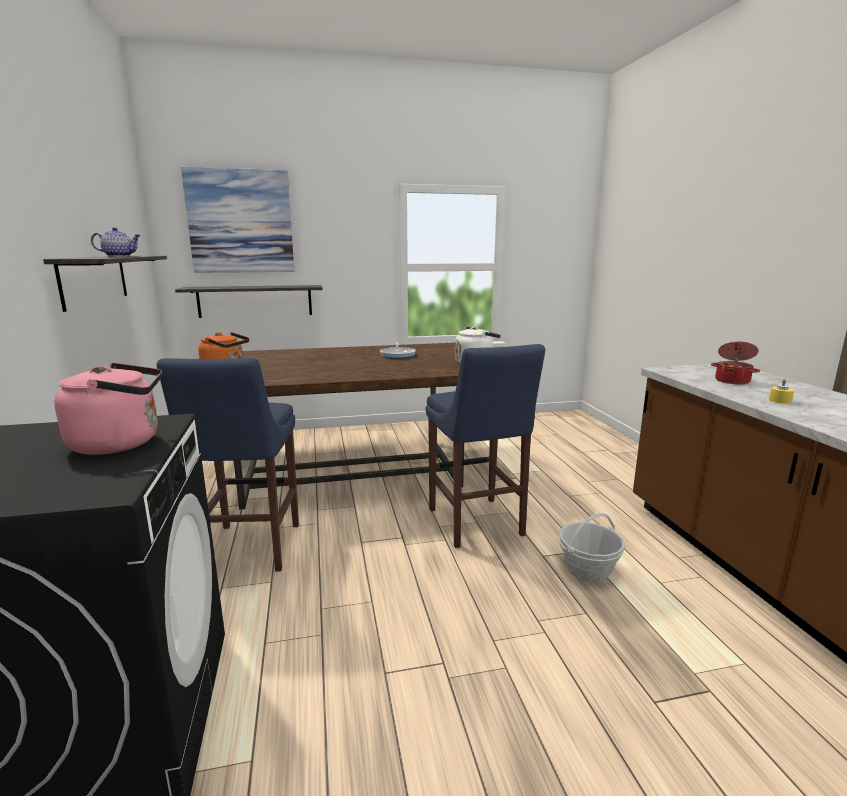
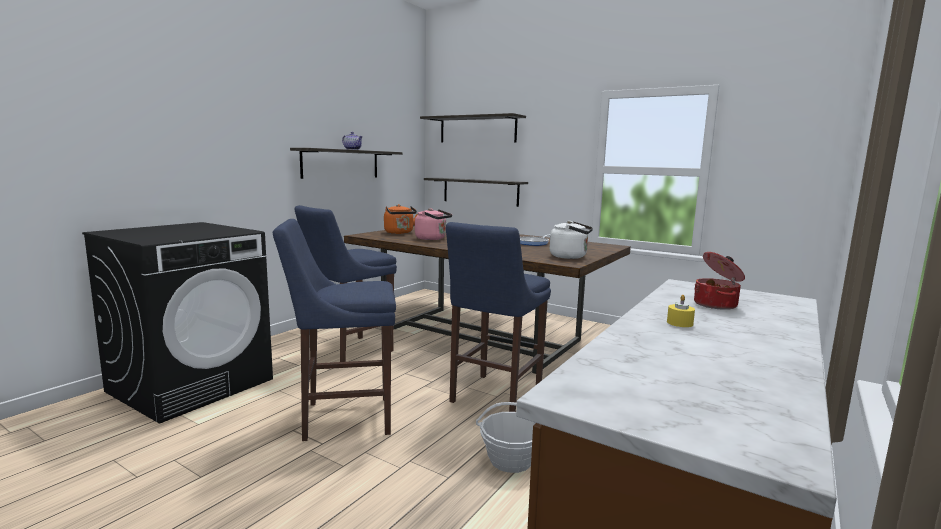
camera: 45 degrees right, 5 degrees down
pink kettle [54,363,162,455] -> pink kettle moved to [415,208,452,240]
picture [181,167,294,273] -> shelf [420,113,526,142]
none -> blue stool [273,219,396,441]

